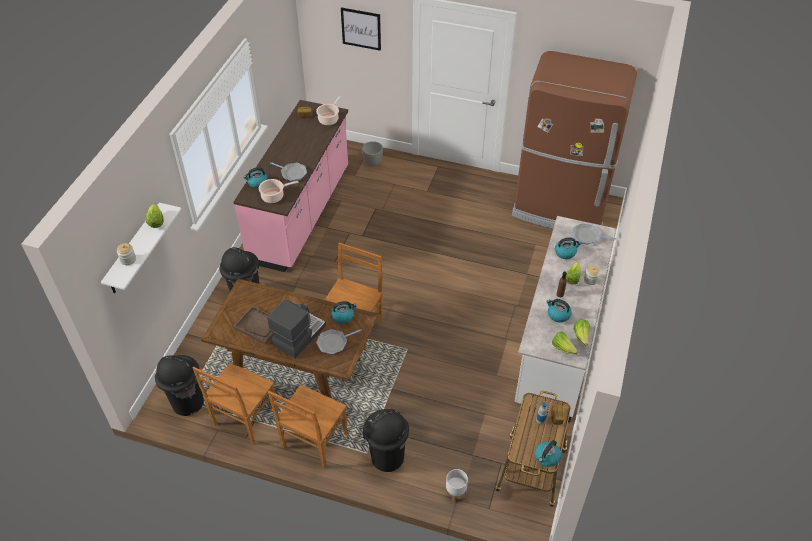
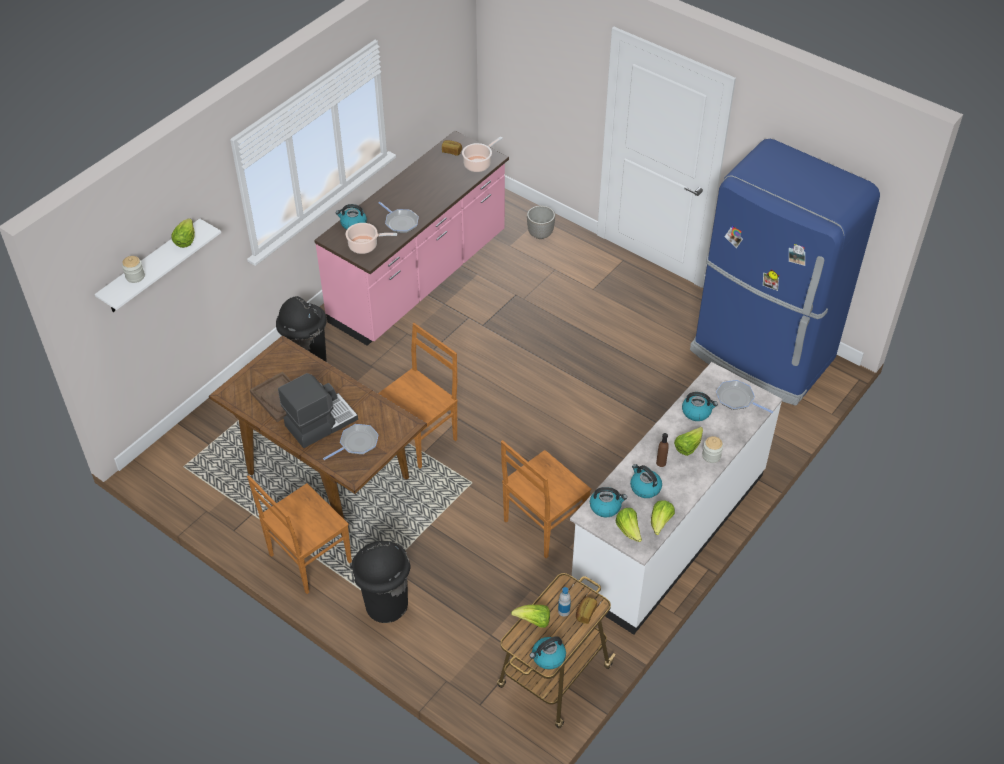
camera: 20 degrees right, 0 degrees up
black trash can [155,355,204,416] -> none
brown chair [192,362,278,445] -> brown chair moved to [501,440,591,558]
frying pan [316,329,362,354] -> frying pan turned 150 degrees clockwise [323,424,379,460]
kettle [331,301,357,324] -> kettle moved to [590,487,627,517]
picture [341,7,381,51] -> none
white planter [446,469,468,502] -> none
brown fridge [512,51,637,229] -> blue fridge [690,139,880,406]
none -> lettuce [511,605,550,628]

